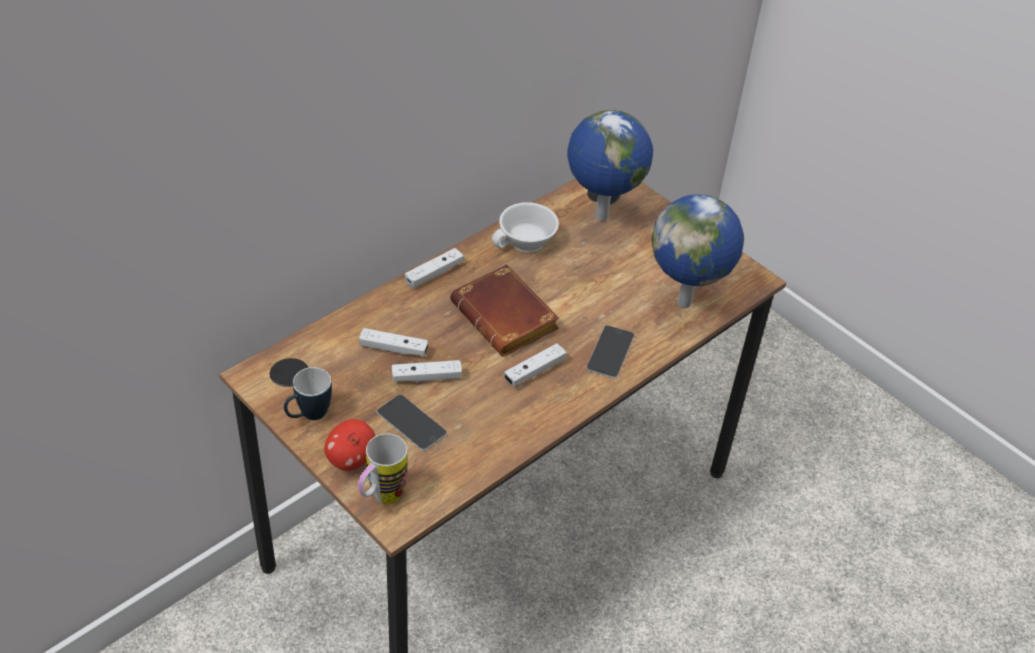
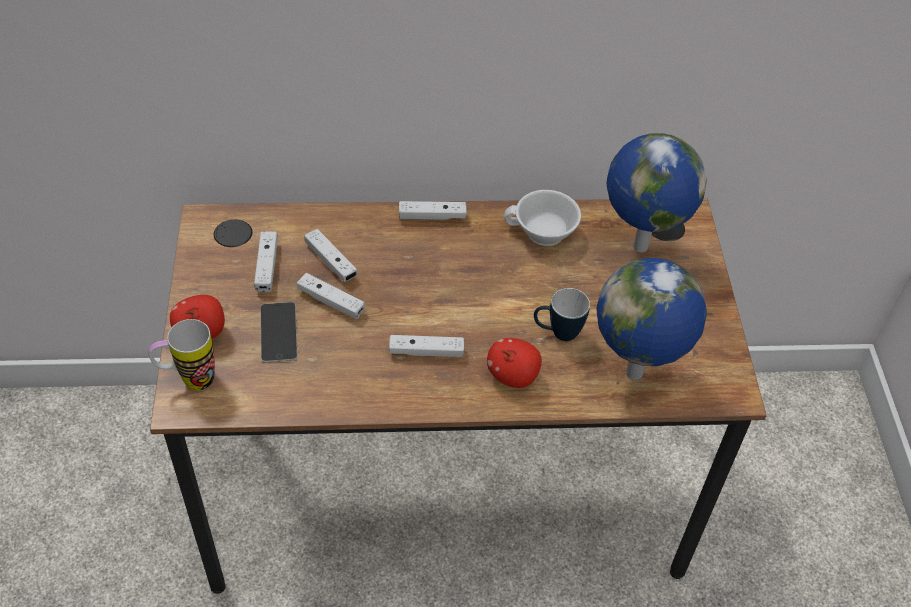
camera: 40 degrees right, 5 degrees up
mug [284,367,332,420] -> mug moved to [534,288,590,341]
brown book [450,264,559,357] -> none
phone [586,325,635,379] -> apple [487,338,542,388]
none -> white game controller [254,231,278,292]

